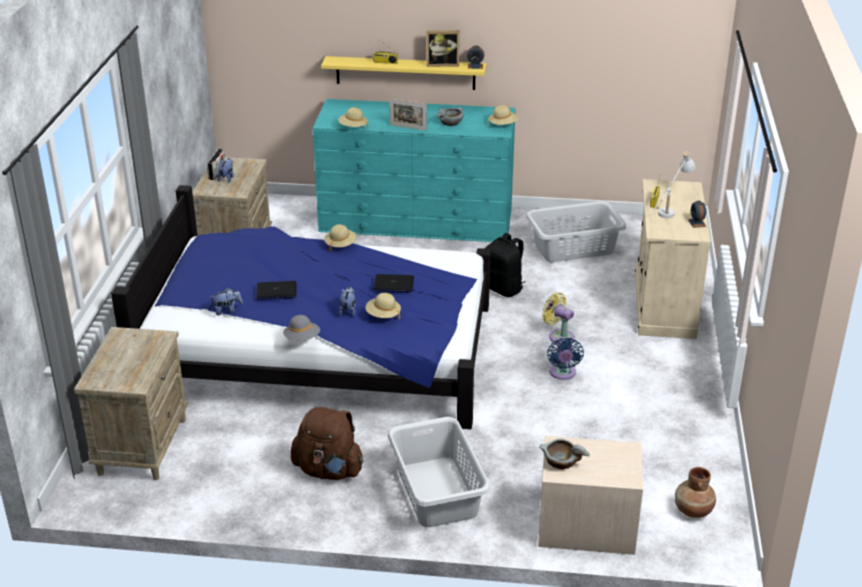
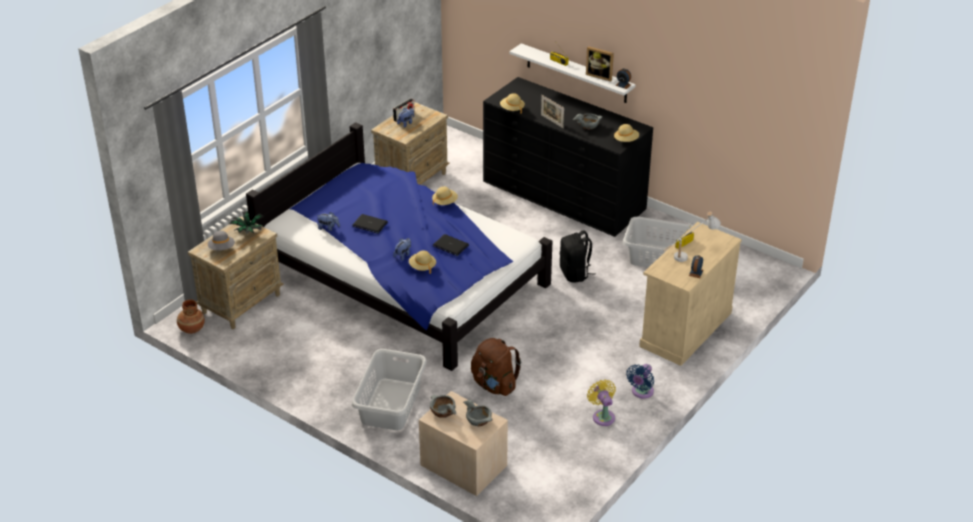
camera: 30 degrees right, 5 degrees up
grey hat [283,315,320,341] -> grey hat moved to [208,231,235,250]
brown backpack [291,407,364,480] -> brown backpack moved to [471,338,521,396]
turquoise dresser [313,99,516,242] -> black dresser [483,77,653,237]
yellow shelf [321,56,486,90] -> white shelf [509,43,636,103]
yellow fan [542,293,575,344] -> yellow fan moved to [587,380,616,426]
blue fan [547,337,584,380] -> blue fan moved to [626,364,654,399]
brown vase [675,467,716,518] -> brown vase moved to [177,300,205,334]
none -> potted plant [230,211,264,235]
none -> grey bowl [463,400,493,426]

